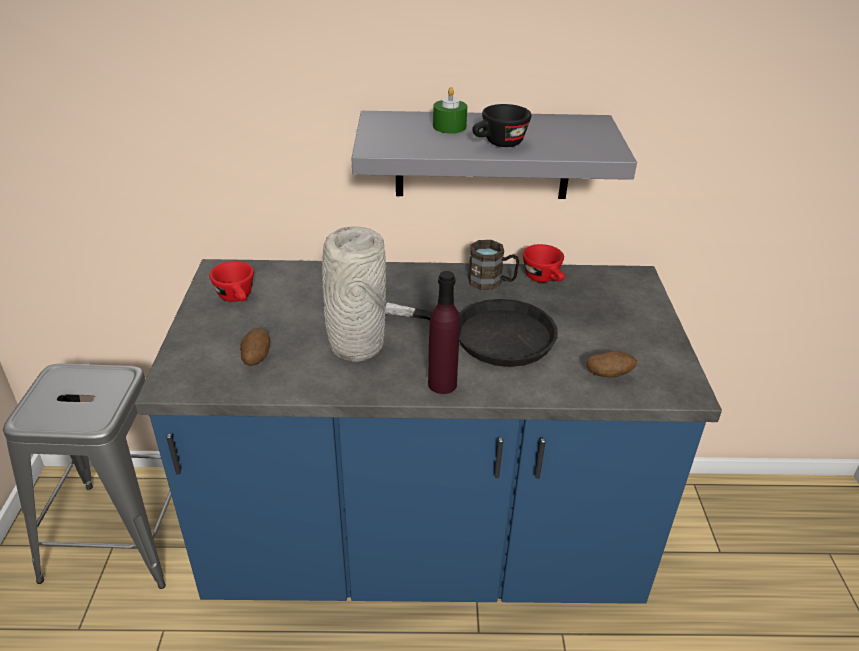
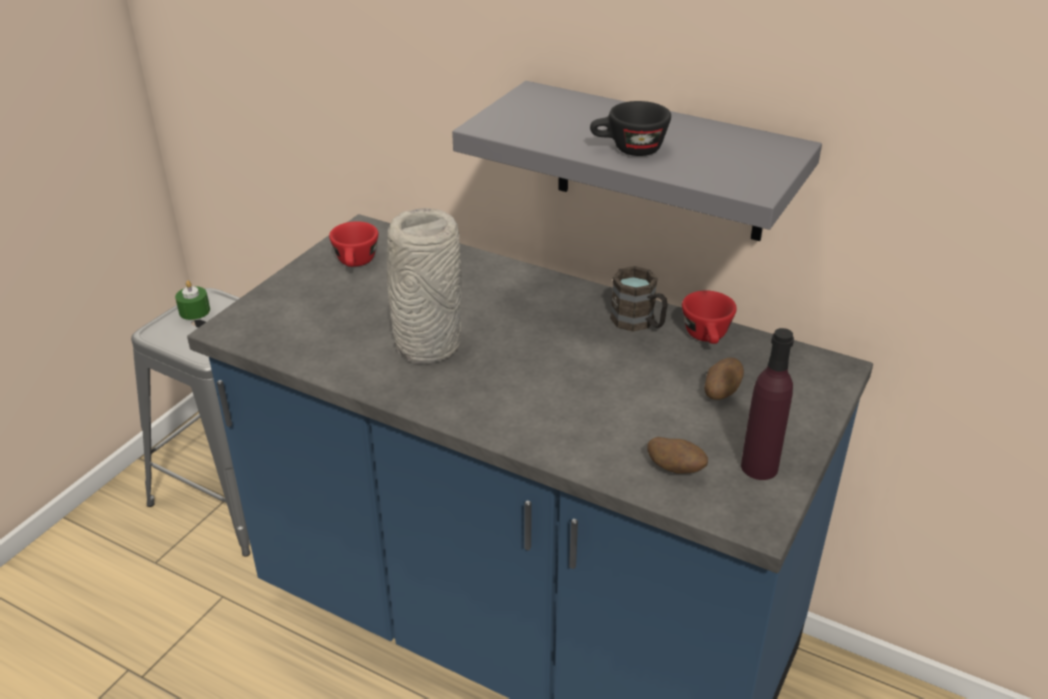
camera: 30 degrees right, 0 degrees up
potato [240,328,270,366] -> potato moved to [704,357,744,400]
black frying pan [385,299,558,367] -> none
purple bottle [428,271,460,394] -> purple bottle moved to [741,328,794,480]
green candle [433,87,467,134] -> green candle moved to [175,280,210,320]

